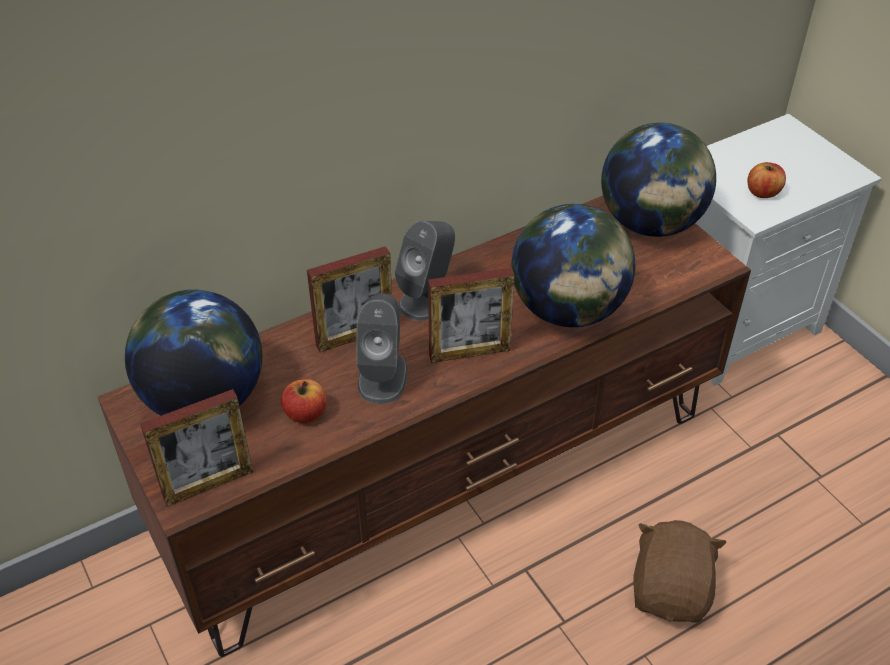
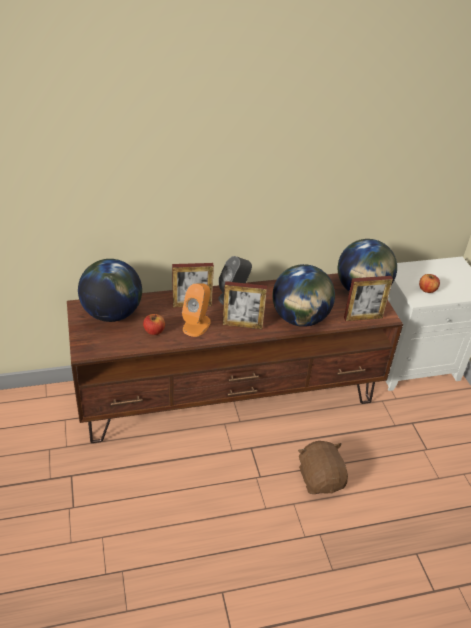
camera: 15 degrees right, 5 degrees down
picture frame [140,389,253,506] -> picture frame moved to [344,276,393,321]
grey speaker [356,294,407,404] -> orange speaker [182,283,211,337]
brown plush toy [633,520,727,622] -> brown plush toy turned 45 degrees counterclockwise [298,441,348,494]

